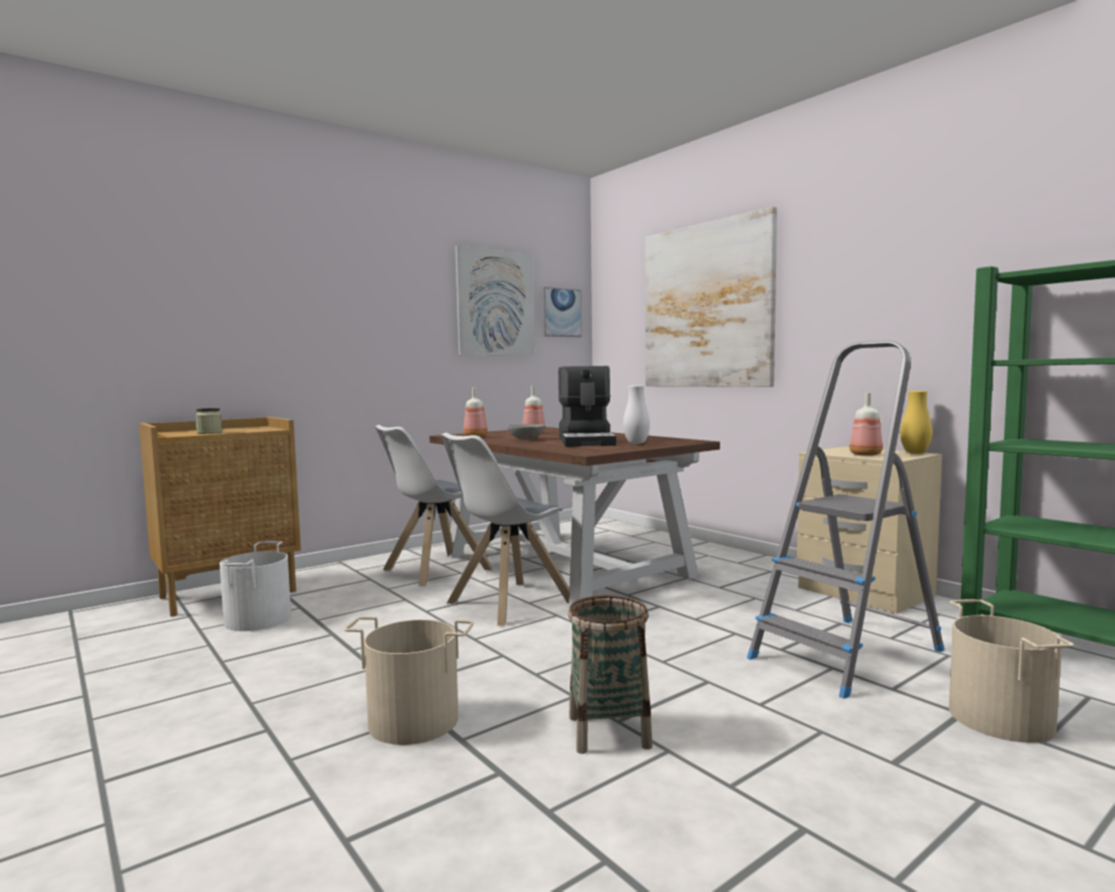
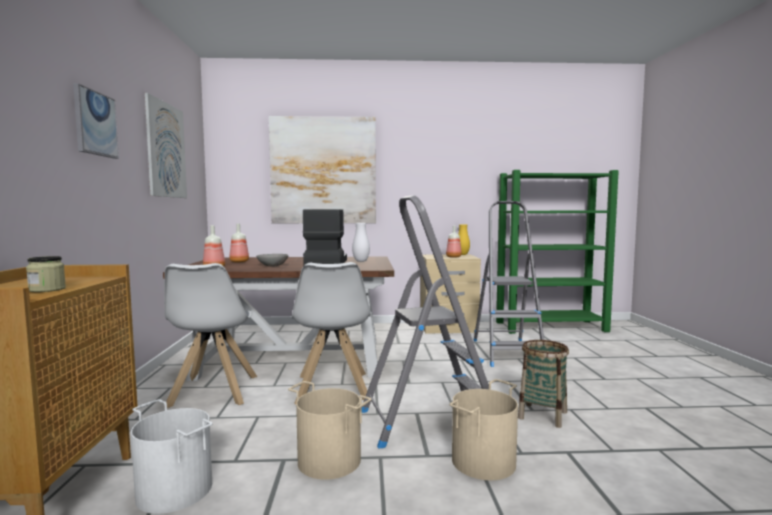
camera: 55 degrees left, 0 degrees up
picture [542,287,582,337] -> picture moved to [73,83,119,159]
coffee machine [558,366,616,447] -> coffee machine turned 120 degrees counterclockwise [302,209,347,265]
beige bucket [949,599,1074,743] -> beige bucket moved to [288,381,372,479]
none -> grey step ladder [362,195,489,449]

